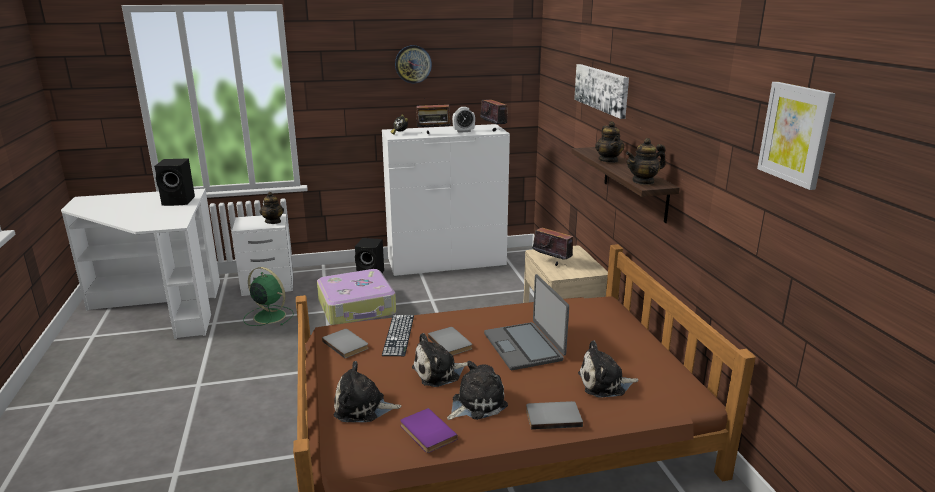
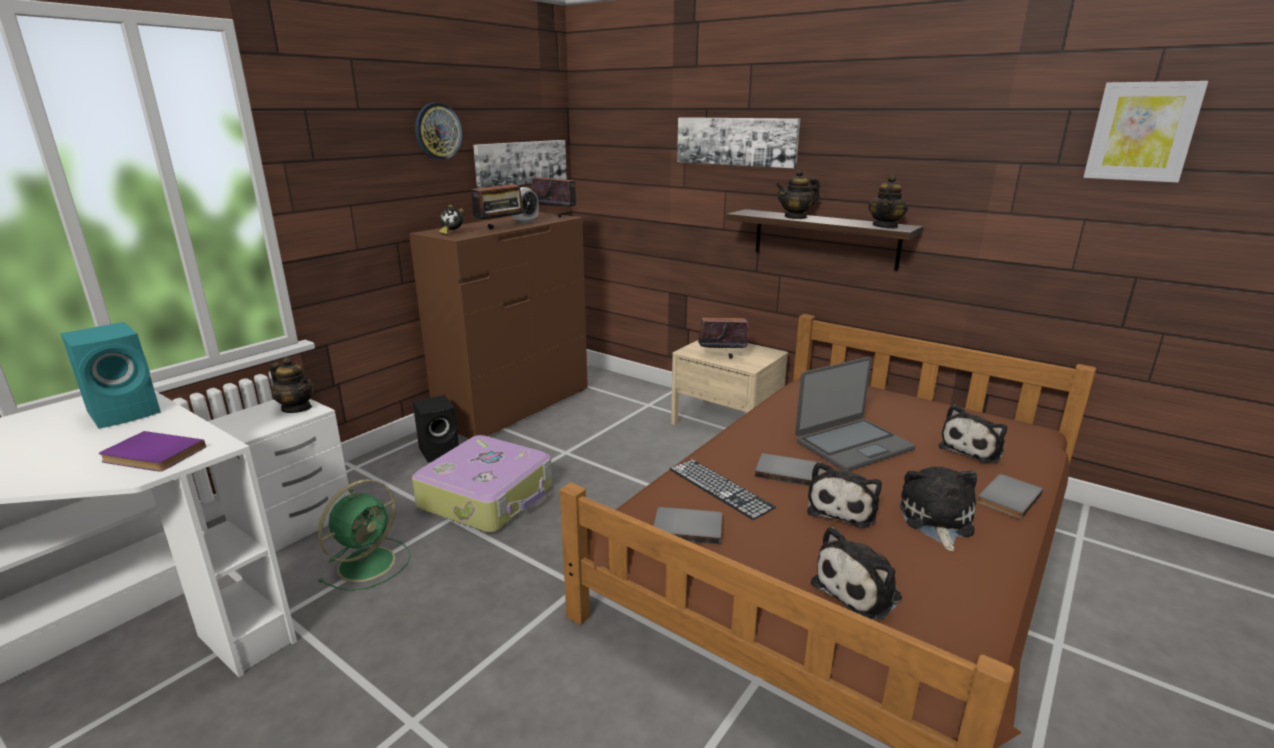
camera: 40 degrees left, 0 degrees up
black speaker [154,158,195,206] -> turquoise speaker [60,322,161,429]
green fan [243,267,294,326] -> green fan turned 135 degrees clockwise [318,479,411,591]
white dresser [382,124,510,277] -> brown dresser [409,212,588,439]
purple book [400,408,458,453] -> purple book moved to [99,431,206,471]
laptop [484,274,569,370] -> laptop turned 60 degrees counterclockwise [795,357,915,471]
teapot [595,121,625,163] -> teapot turned 120 degrees clockwise [776,170,820,219]
none -> picture [473,140,567,188]

